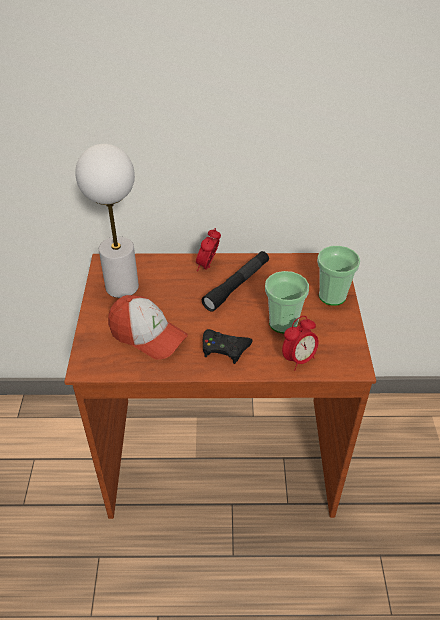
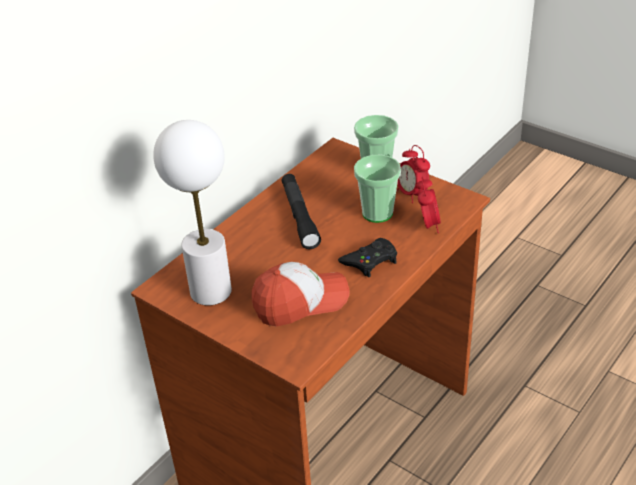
camera: 50 degrees left, 5 degrees down
alarm clock [196,228,221,271] -> alarm clock moved to [397,145,430,203]

